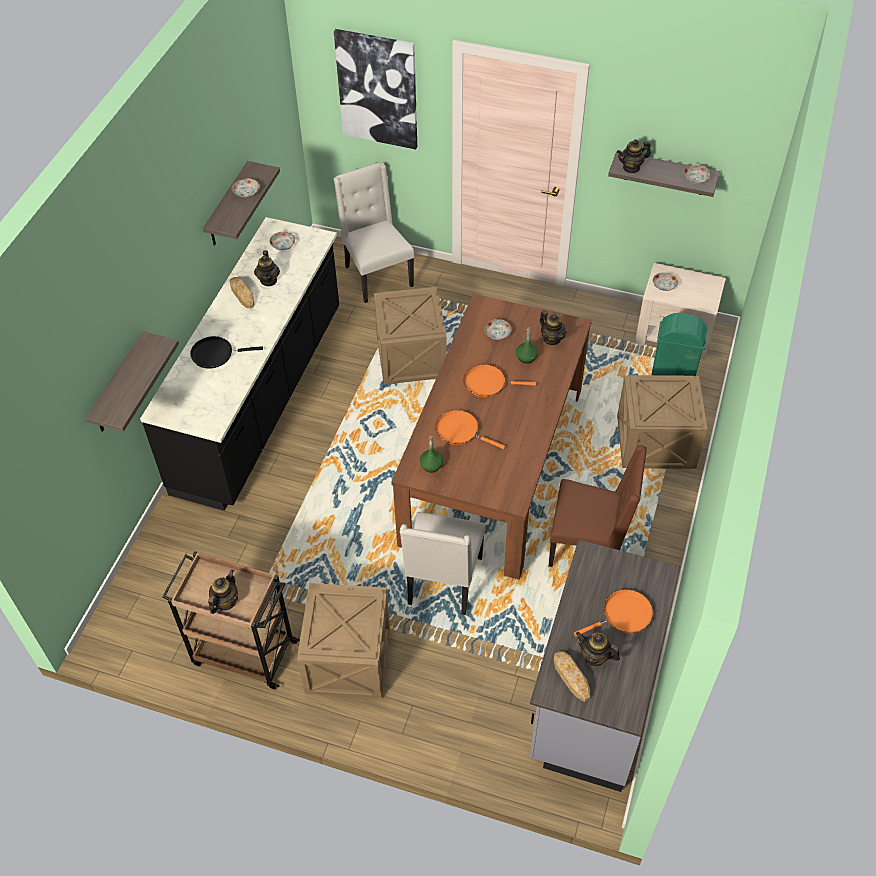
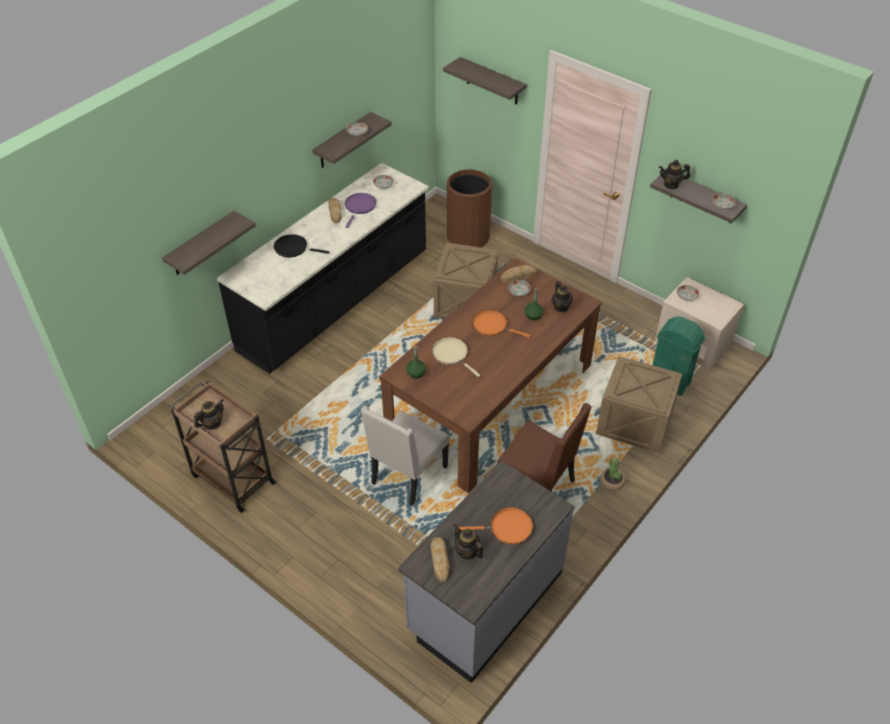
camera: 20 degrees right, 5 degrees down
teapot [254,250,280,286] -> purple frying pan [345,193,376,228]
crate [297,583,390,698] -> none
picture [334,29,417,150] -> shelf [443,57,527,104]
beige chair [334,163,414,303] -> brown trash can [447,169,492,248]
orange frying pan [435,410,505,449] -> beige frying pan [432,337,481,377]
none -> bread [501,265,537,282]
none -> potted plant [600,458,626,491]

